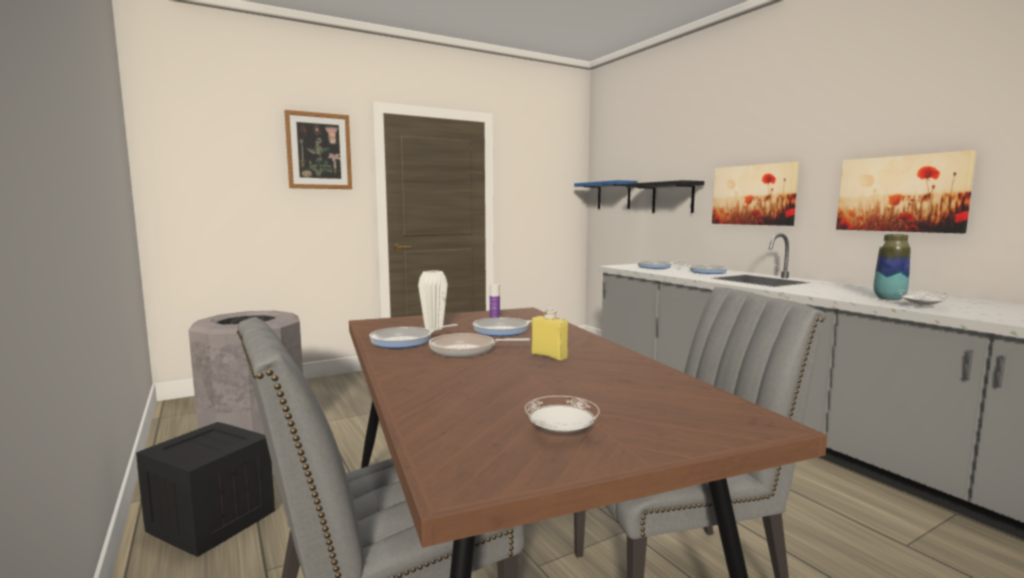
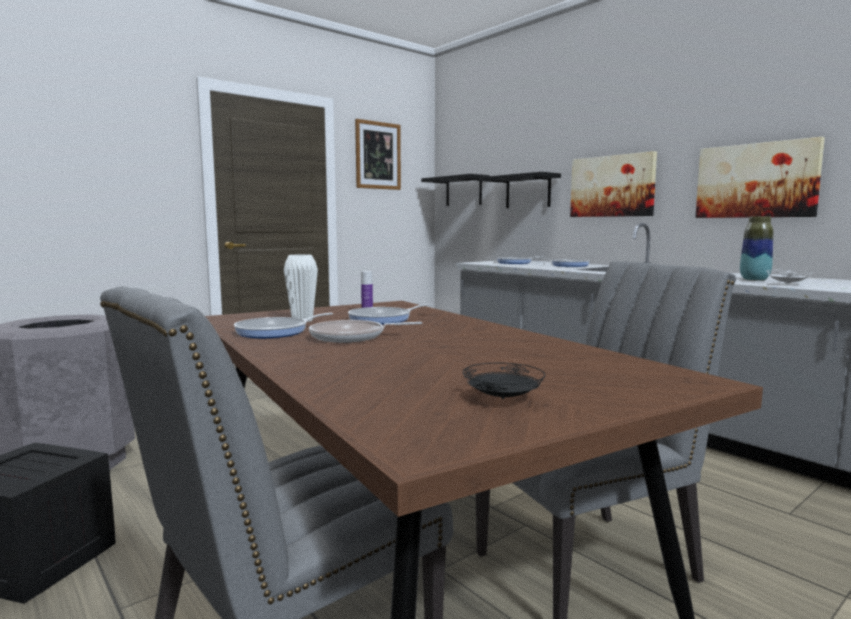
camera: 10 degrees left, 0 degrees up
picture [284,110,352,189] -> picture moved to [355,119,401,190]
white plate [525,396,599,433] -> black plate [463,363,545,399]
yellow bottle [532,308,568,361] -> none
blue shelf [574,180,638,209] -> black shelf [421,174,490,206]

